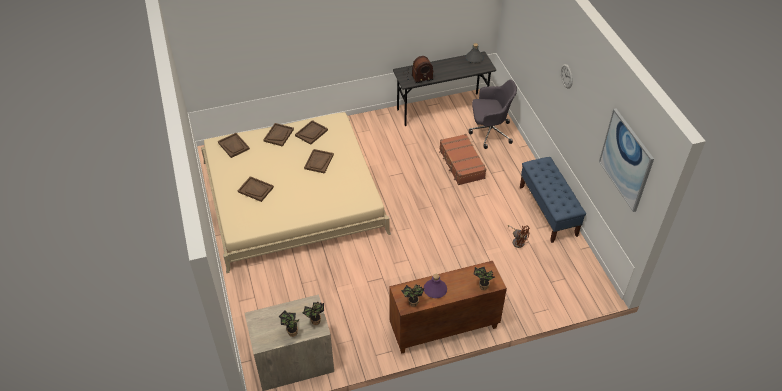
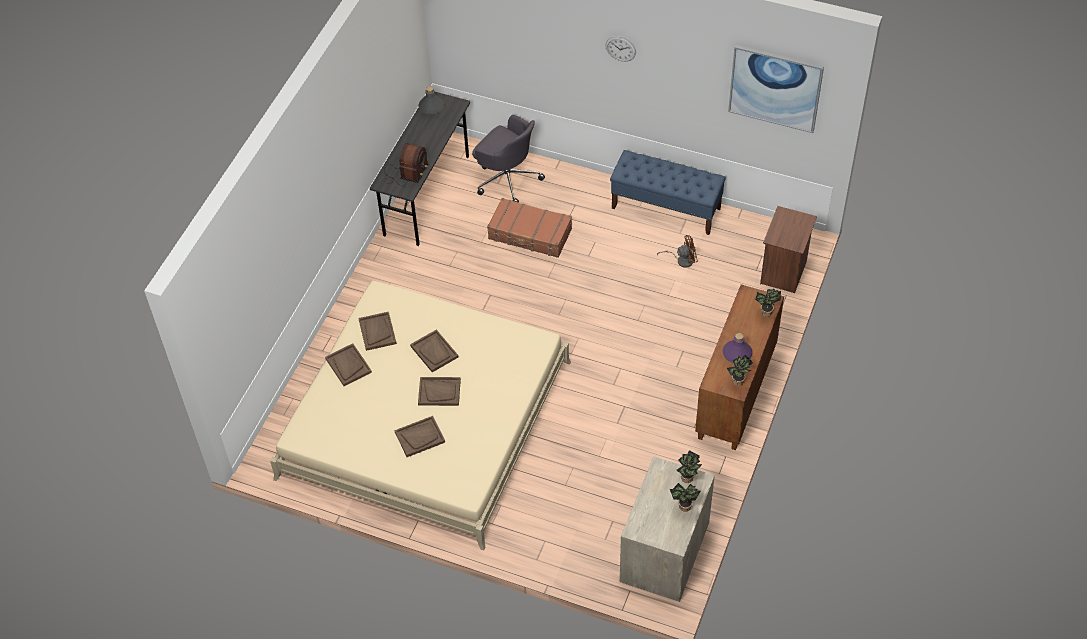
camera: 50 degrees left, 5 degrees up
brown tray [218,133,250,158] -> brown tray moved to [418,377,461,406]
grey office chair [469,80,517,149] -> grey office chair turned 90 degrees clockwise [472,115,545,203]
none -> brown nightstand [760,206,817,293]

